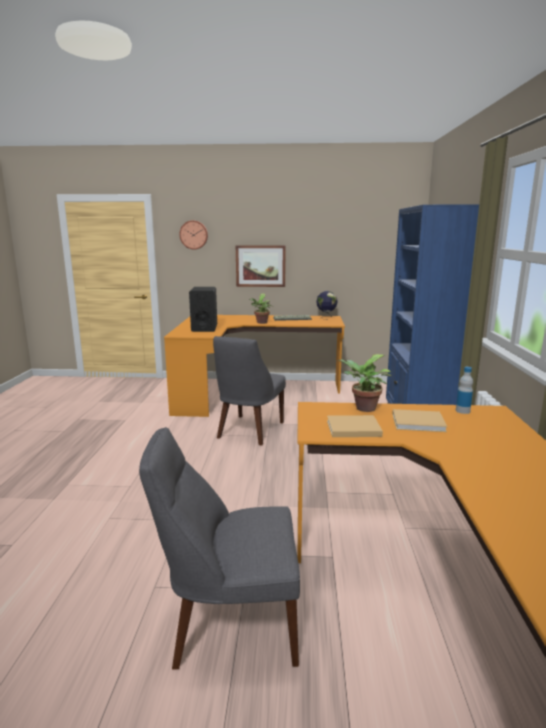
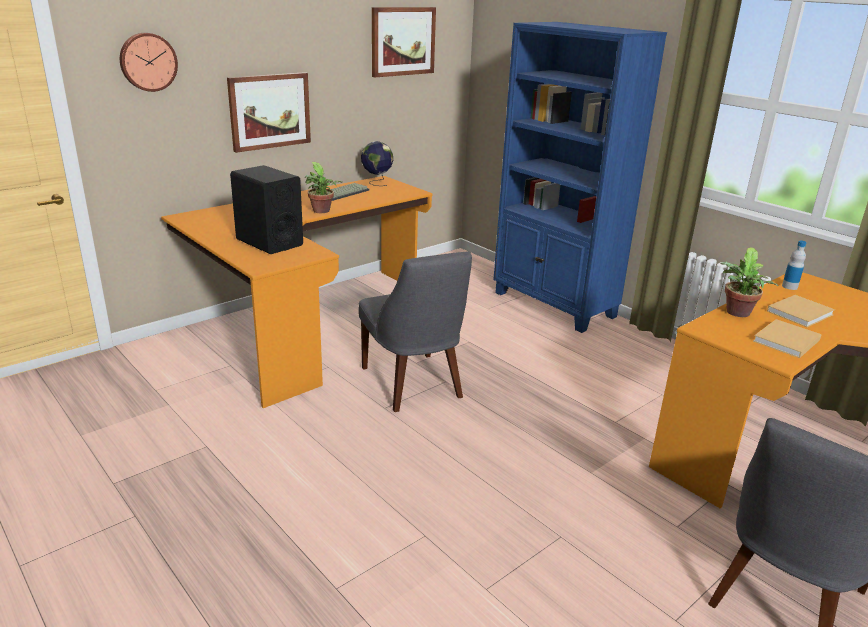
camera: 45 degrees left, 10 degrees up
none -> picture [372,7,436,77]

